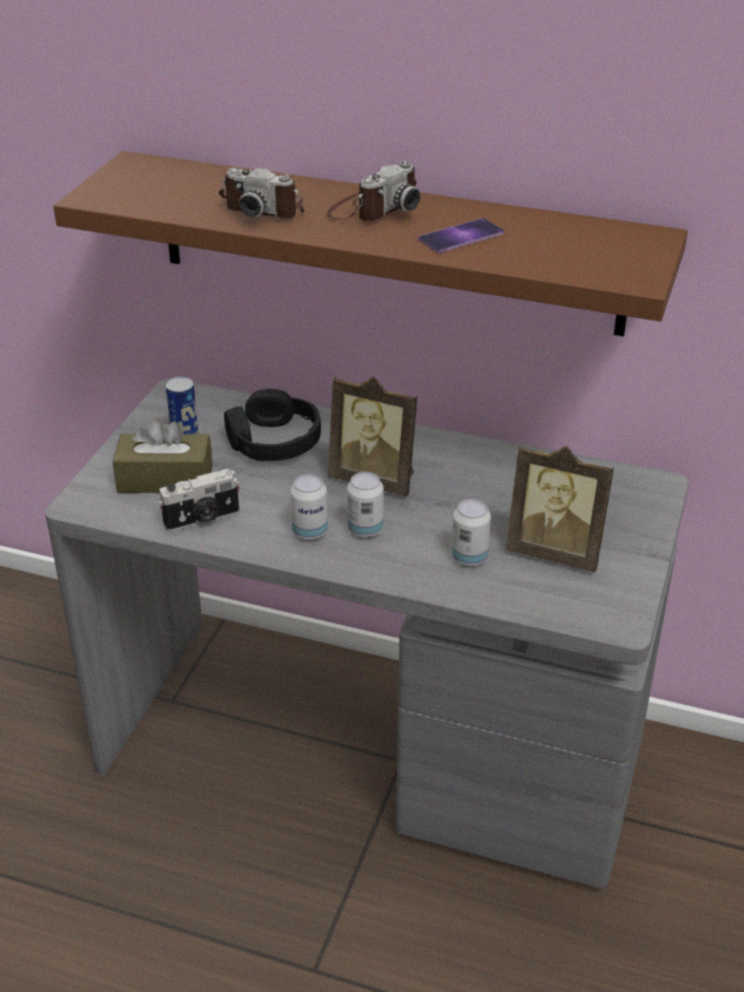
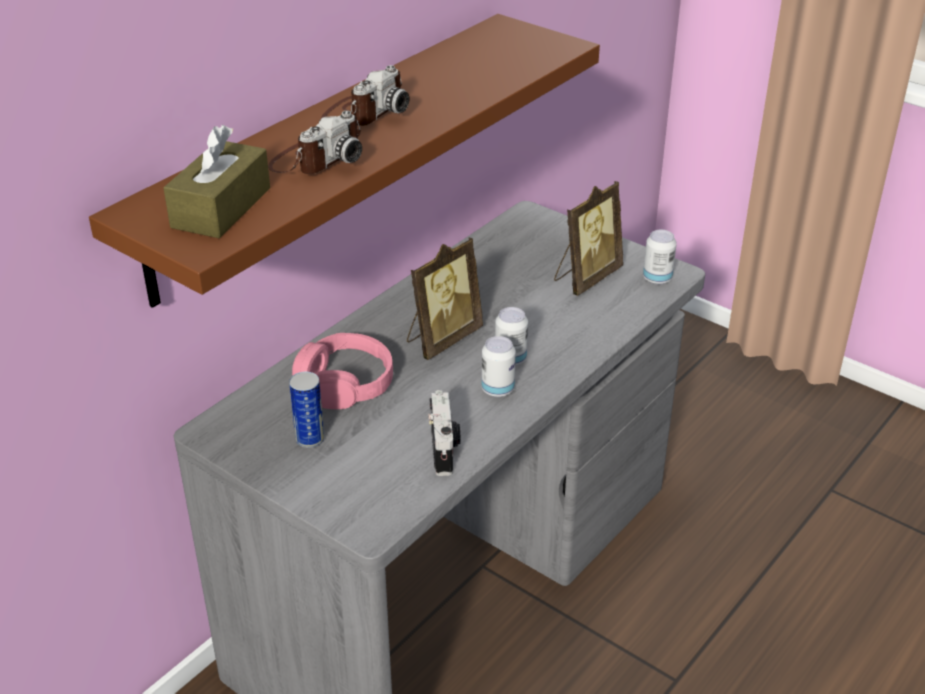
camera: 70 degrees left, 0 degrees up
brown tissue box [113,417,212,493] -> brown tissue box moved to [163,125,270,238]
black headphones [224,389,321,461] -> pink headphones [292,333,393,409]
camera [327,161,420,221] -> camera turned 60 degrees clockwise [321,65,409,126]
phone [418,218,504,253] -> none
can [452,499,491,566] -> can moved to [643,230,677,285]

